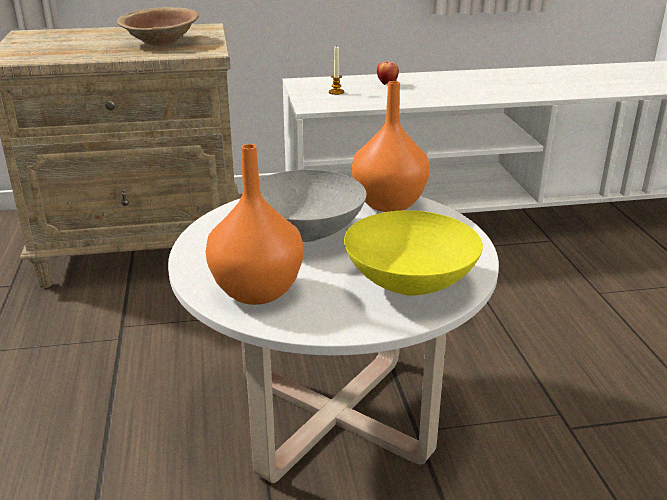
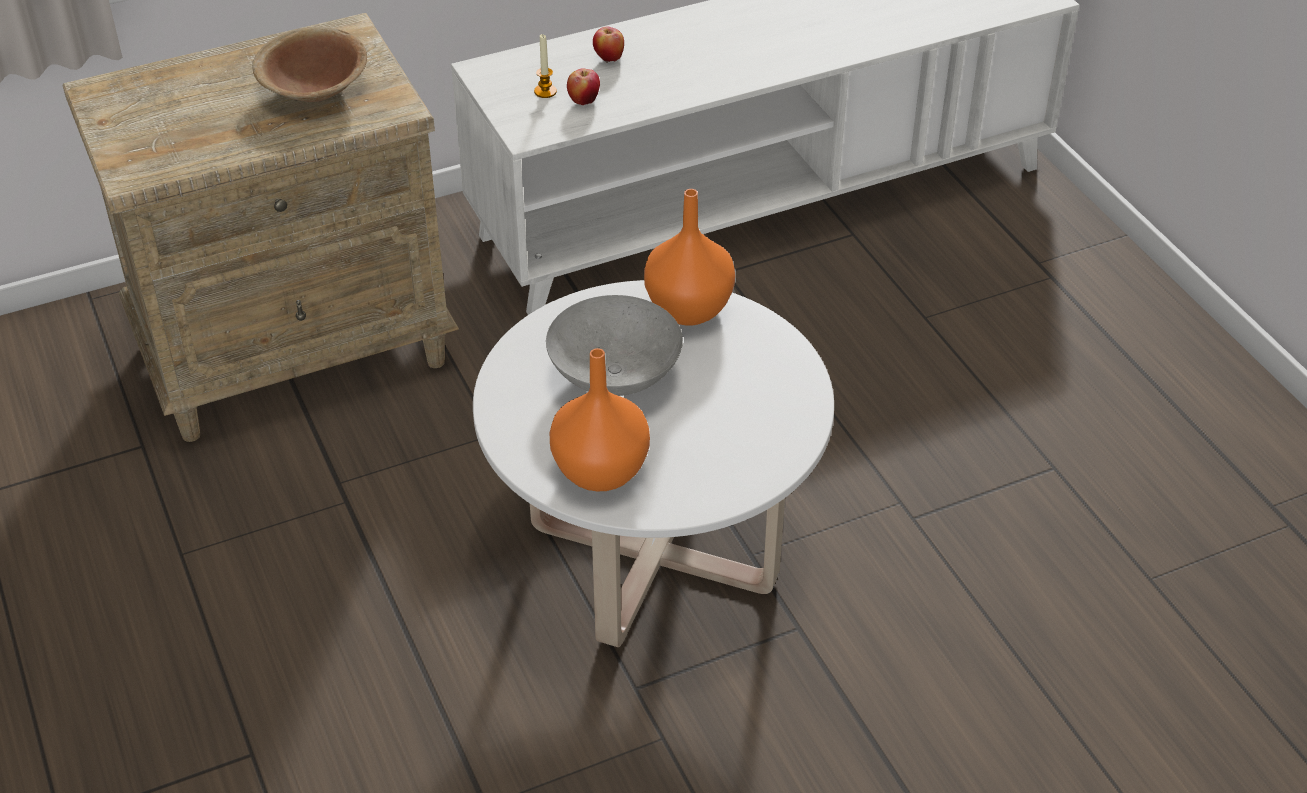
camera: 15 degrees left, 15 degrees up
yellow bowl [344,211,483,296] -> none
none -> apple [567,68,600,105]

